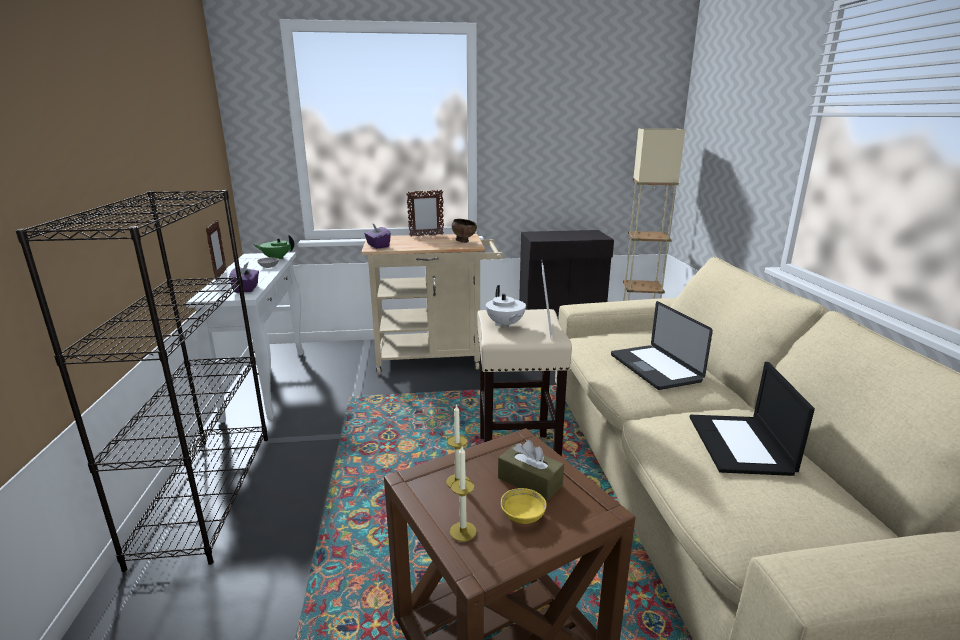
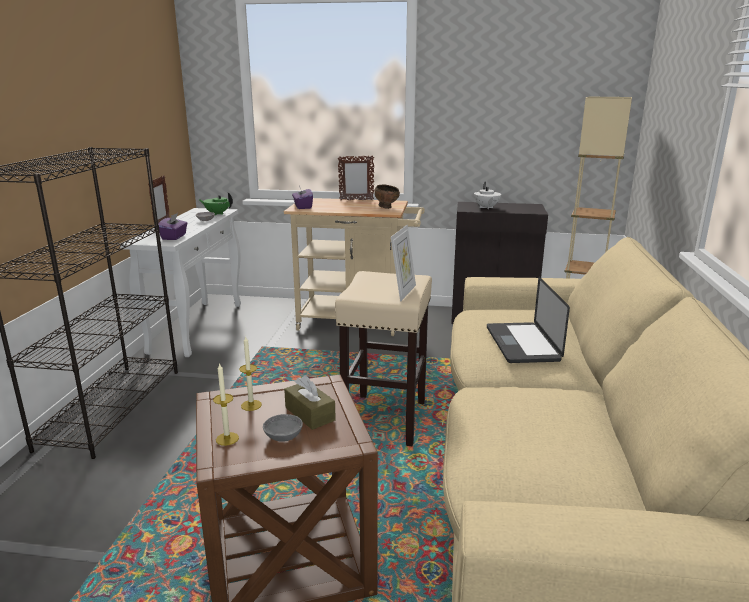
camera: 15 degrees right, 0 degrees up
white teapot [486,285,526,328] -> white teapot moved to [474,182,501,209]
yellow bowl [501,488,547,524] -> grey bowl [263,414,303,442]
laptop [690,362,815,476] -> none

